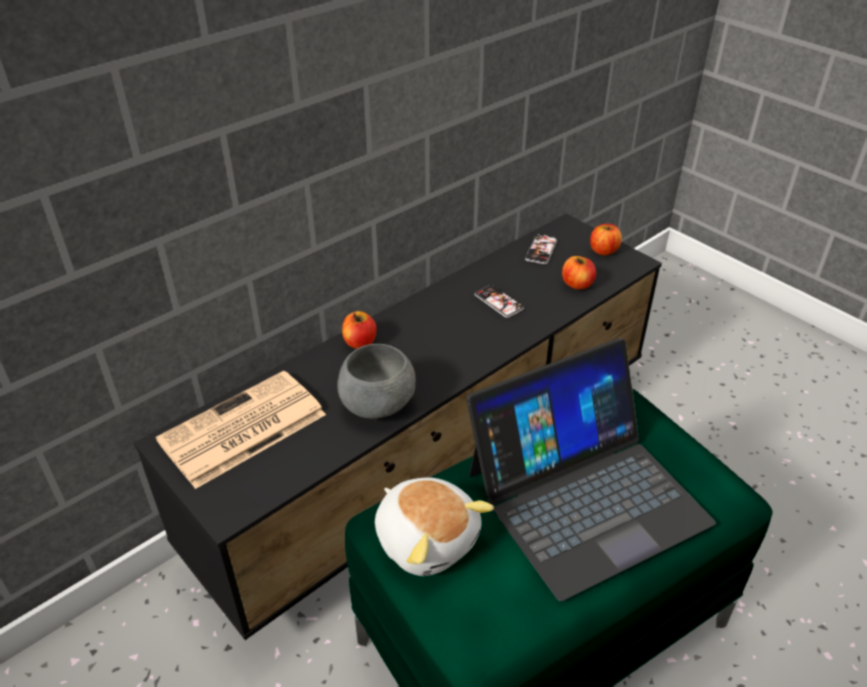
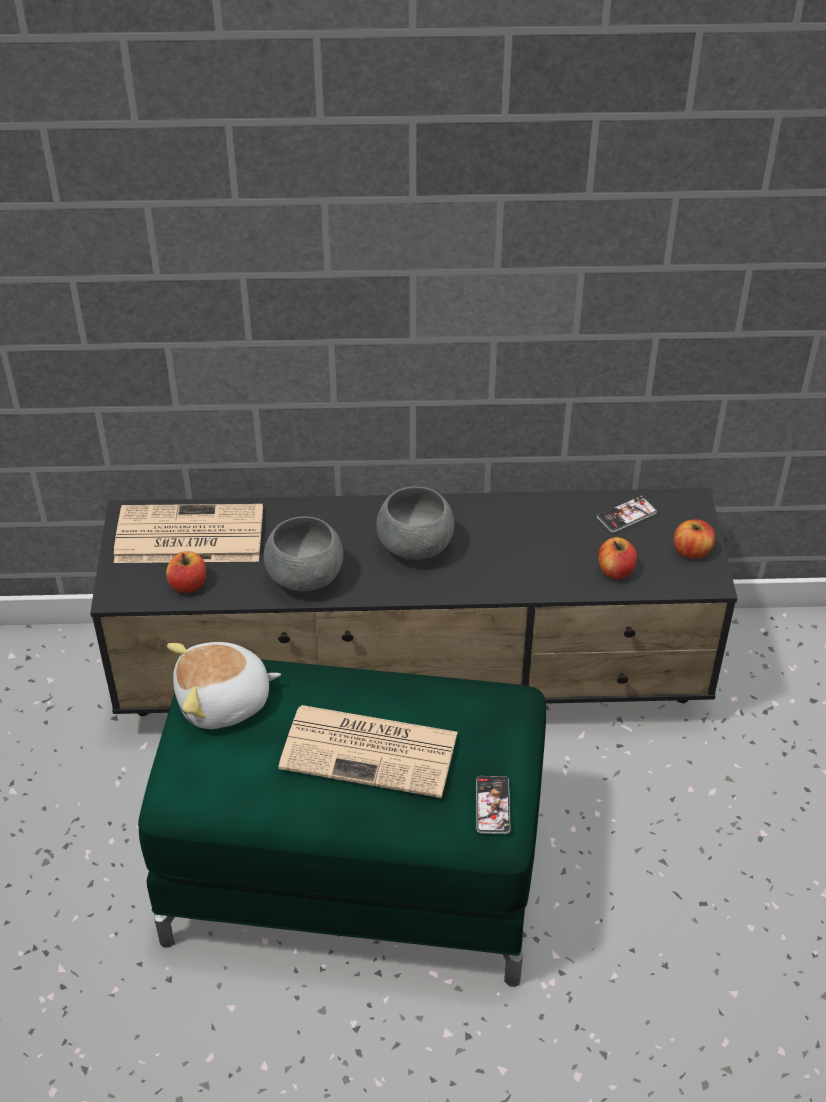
camera: 40 degrees right, 5 degrees up
apple [342,311,377,349] -> apple moved to [166,551,206,593]
plush toy [375,477,494,576] -> plush toy turned 75 degrees clockwise [167,642,281,729]
laptop [466,338,716,601] -> newspaper [279,705,458,798]
phone [474,285,524,318] -> phone moved to [476,776,511,834]
none -> grey bowl [376,487,454,560]

